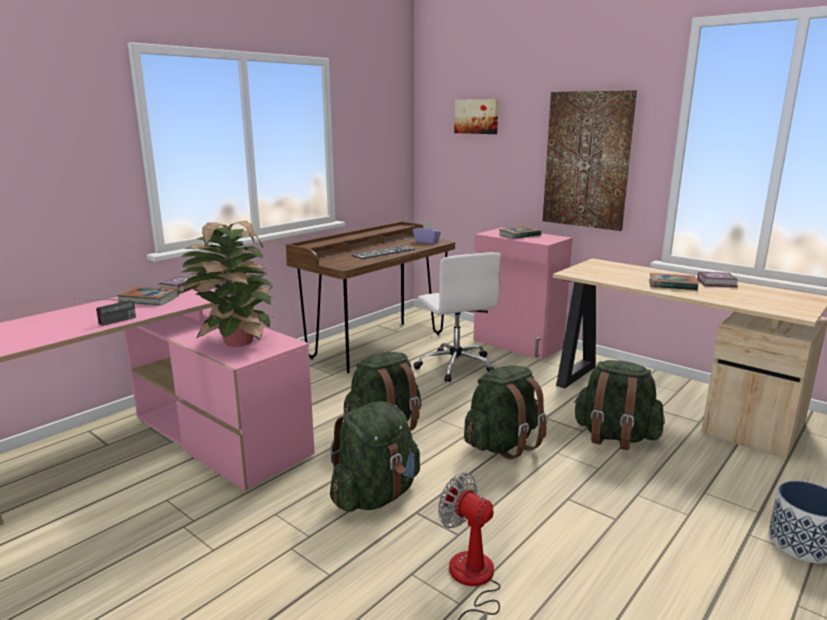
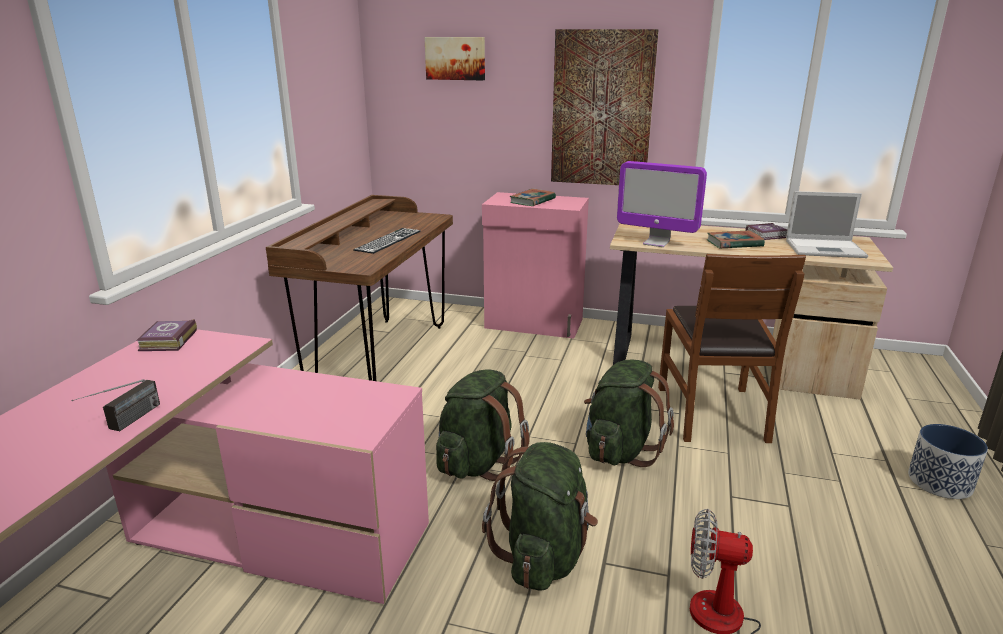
camera: 25 degrees left, 5 degrees up
book [117,287,179,305] -> none
potted plant [180,221,274,347] -> none
purple tissue box [413,222,441,244] -> none
white office chair [413,252,501,382] -> none
green backpack [573,360,665,450] -> brown chair [658,254,806,443]
none -> monitor [617,161,707,247]
none -> laptop [786,191,868,258]

